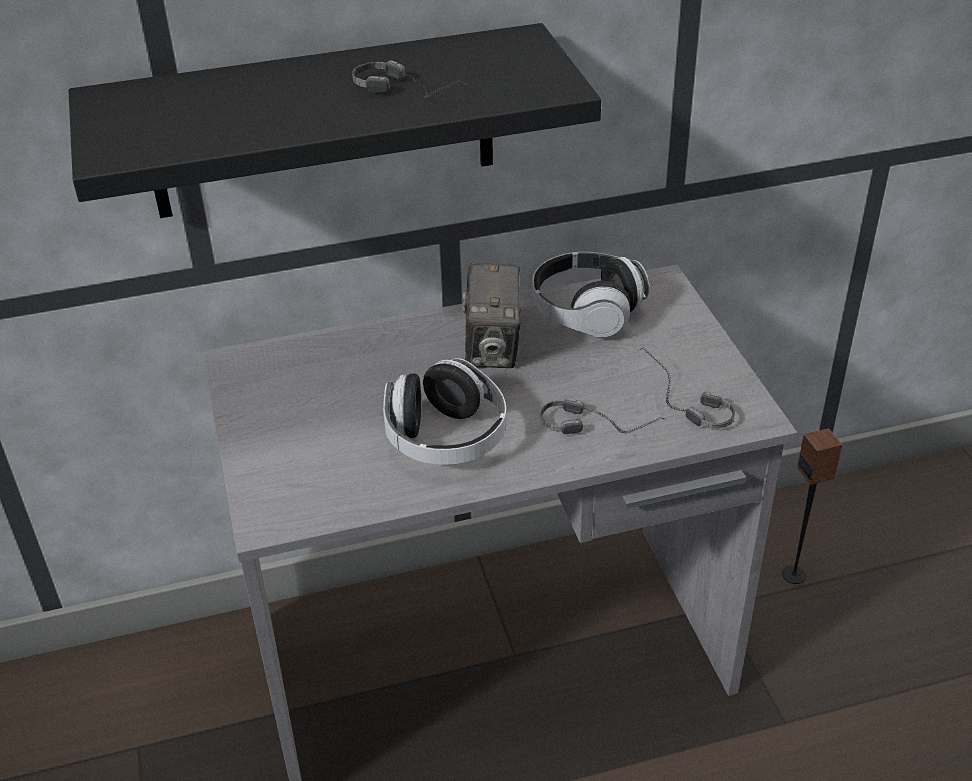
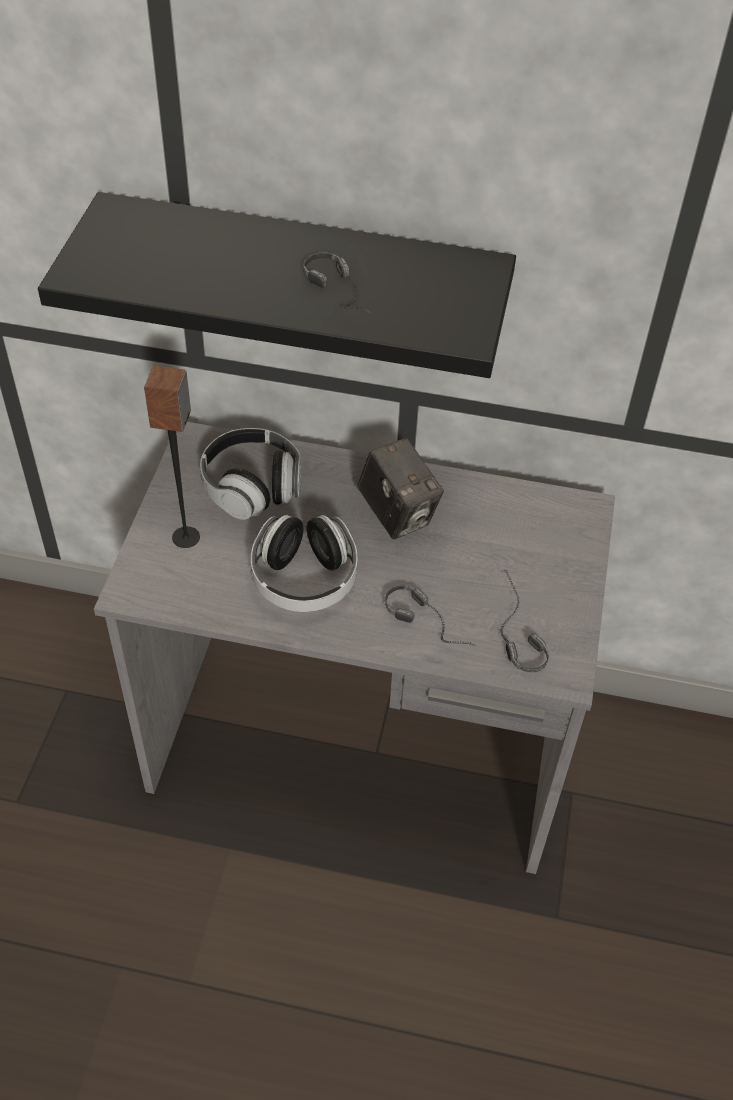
camera: 25 degrees right, 10 degrees up
camera [462,263,521,368] -> camera turned 60 degrees counterclockwise [357,438,444,539]
headphones [532,252,650,337] -> headphones moved to [200,428,301,520]
speaker [782,428,843,584] -> speaker moved to [144,366,200,548]

